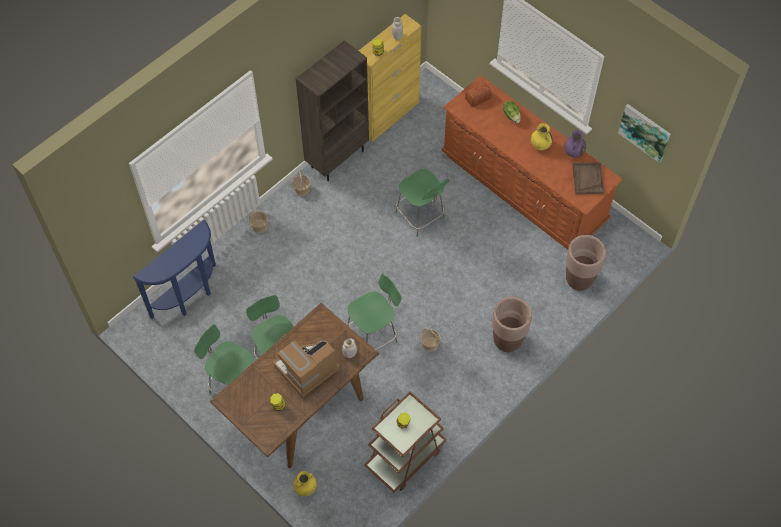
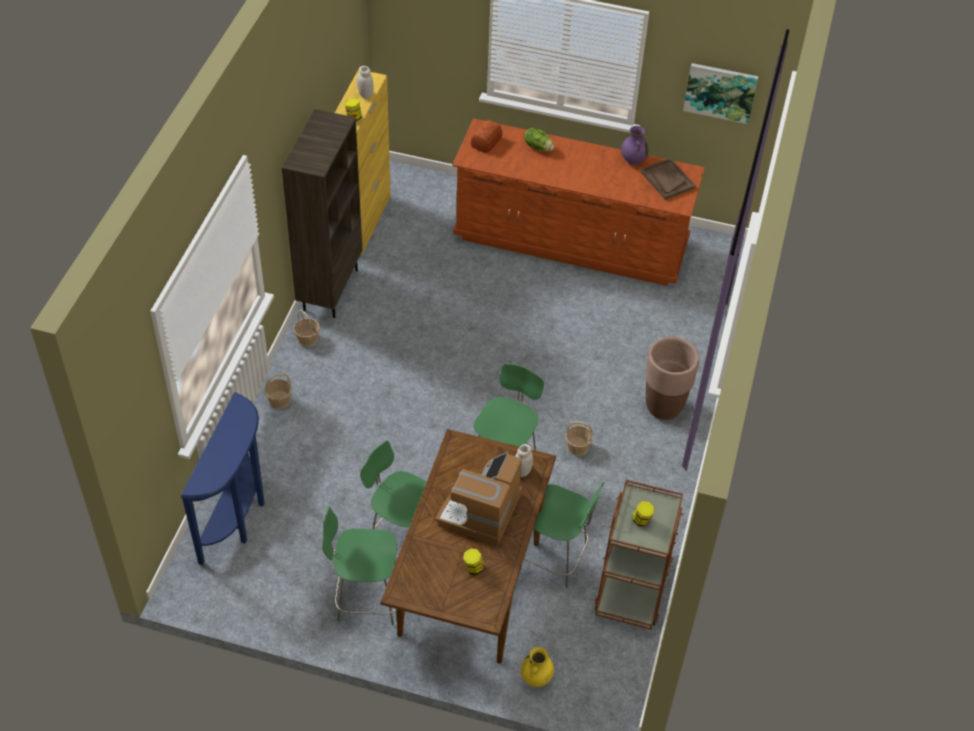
camera: 30 degrees left, 10 degrees down
green chair [395,169,449,237] -> green chair moved to [524,482,604,587]
yellow vase [531,123,553,151] -> none
brown planter [566,235,606,291] -> none

